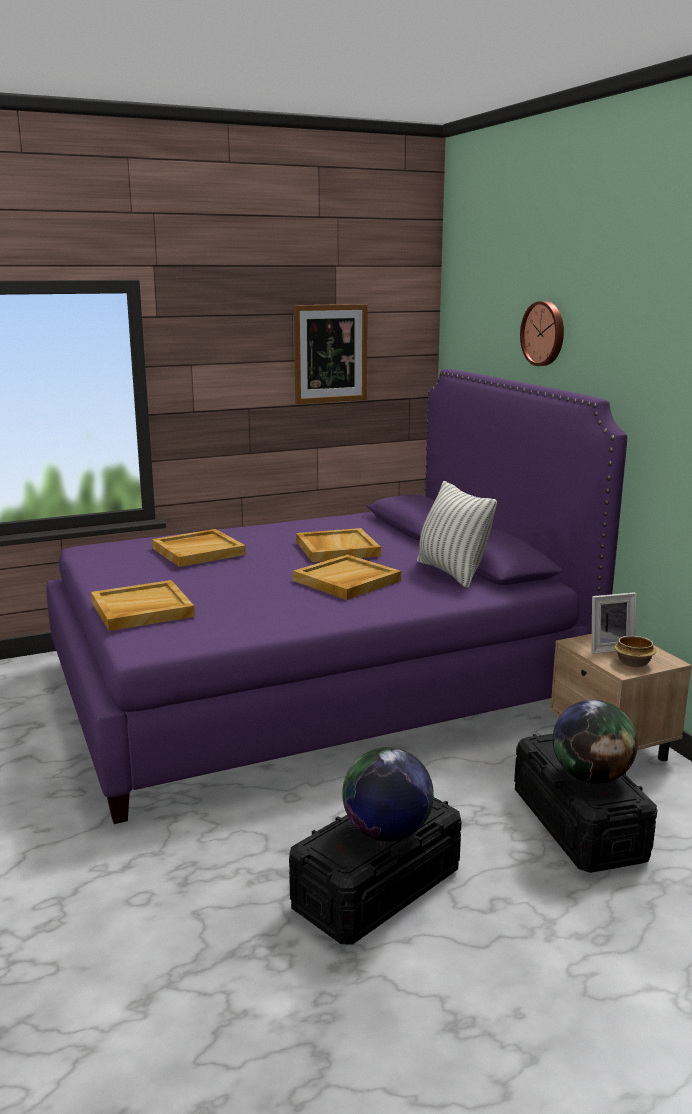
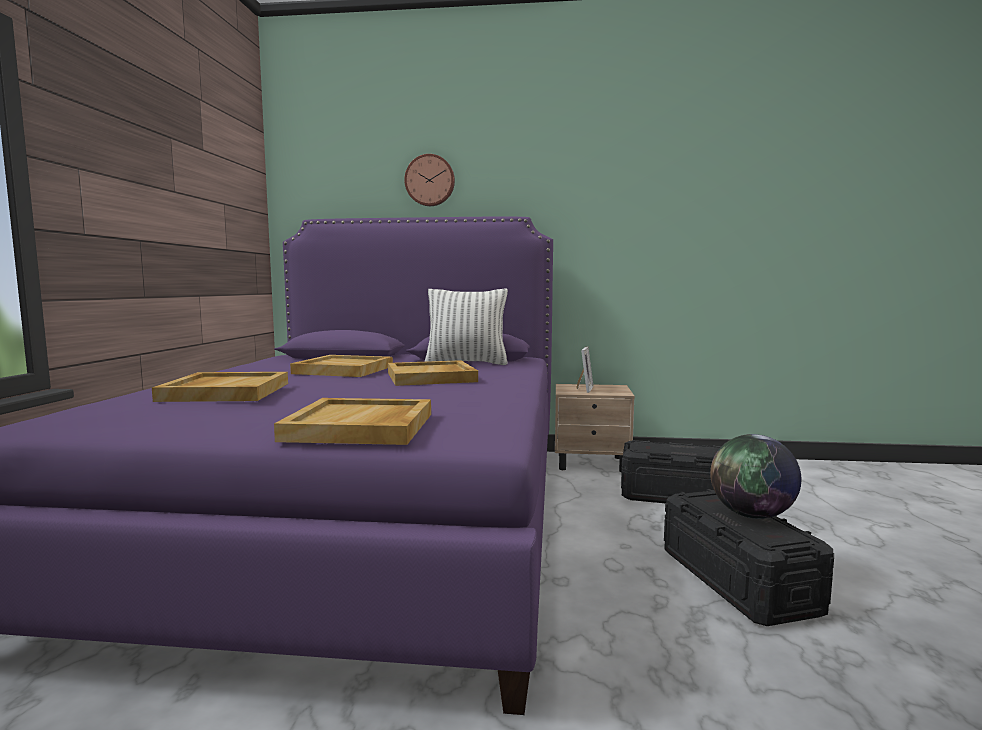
camera: 60 degrees left, 10 degrees down
picture [294,304,368,404] -> none
globe [553,700,638,784] -> none
bowl [614,636,656,667] -> none

